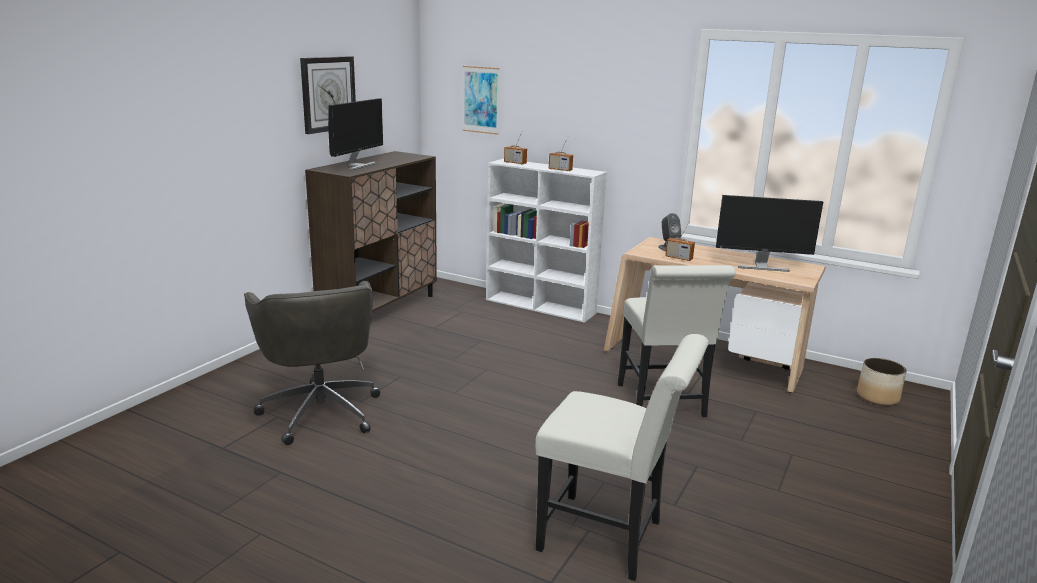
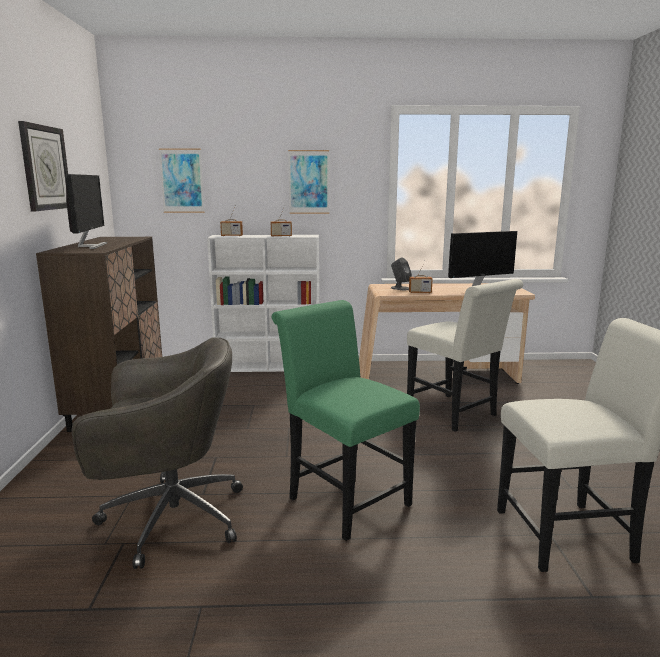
camera: 30 degrees left, 5 degrees down
grey office chair [244,281,380,445] -> grey office chair turned 45 degrees counterclockwise [72,337,243,569]
planter [857,358,907,405] -> none
none -> green chair [272,300,420,541]
none -> picture [288,150,329,214]

